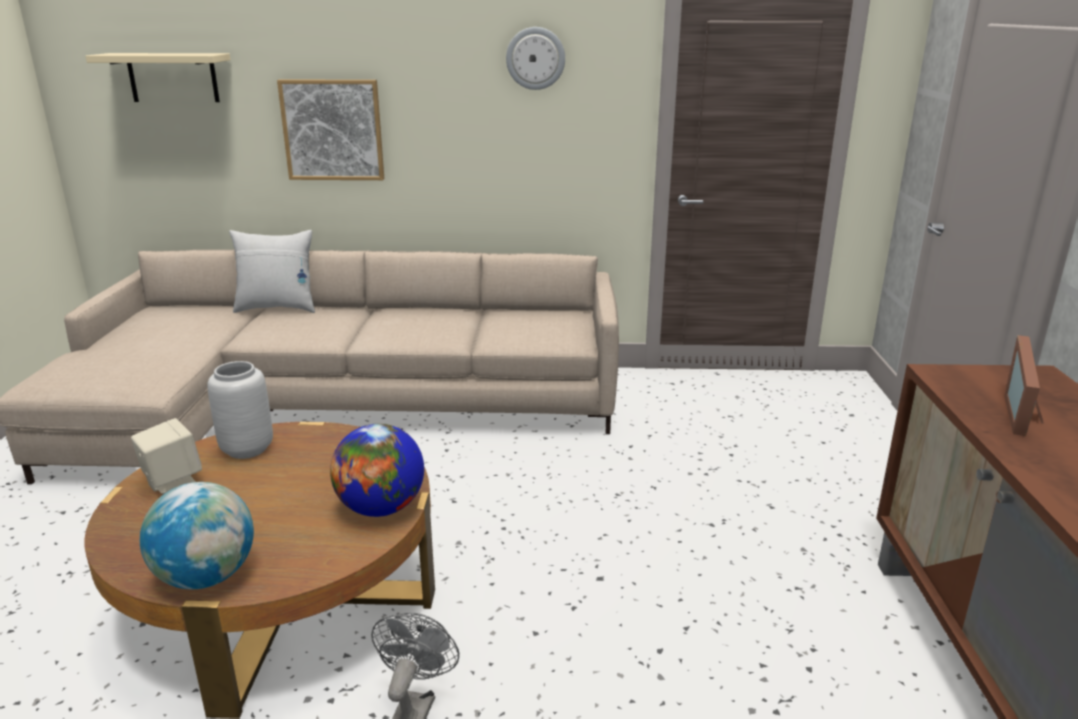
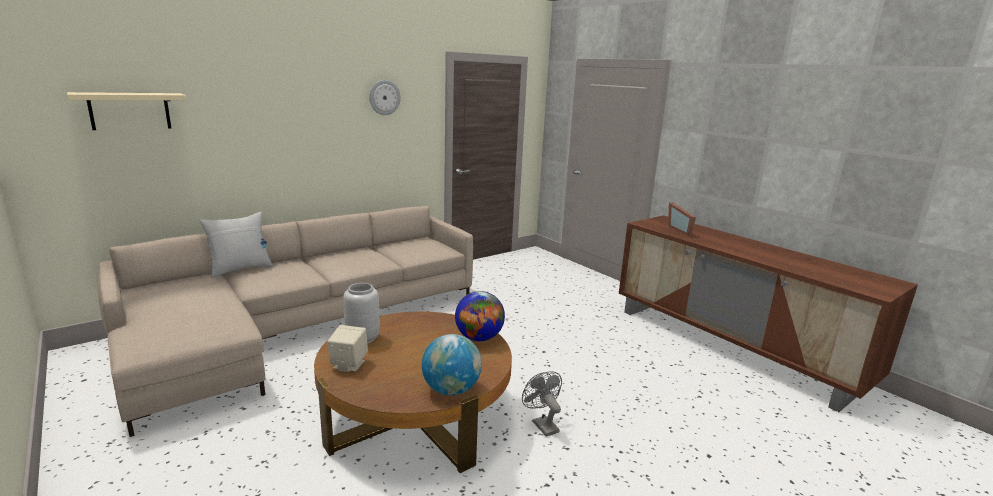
camera: 40 degrees left, 5 degrees down
picture [277,80,384,180] -> none

